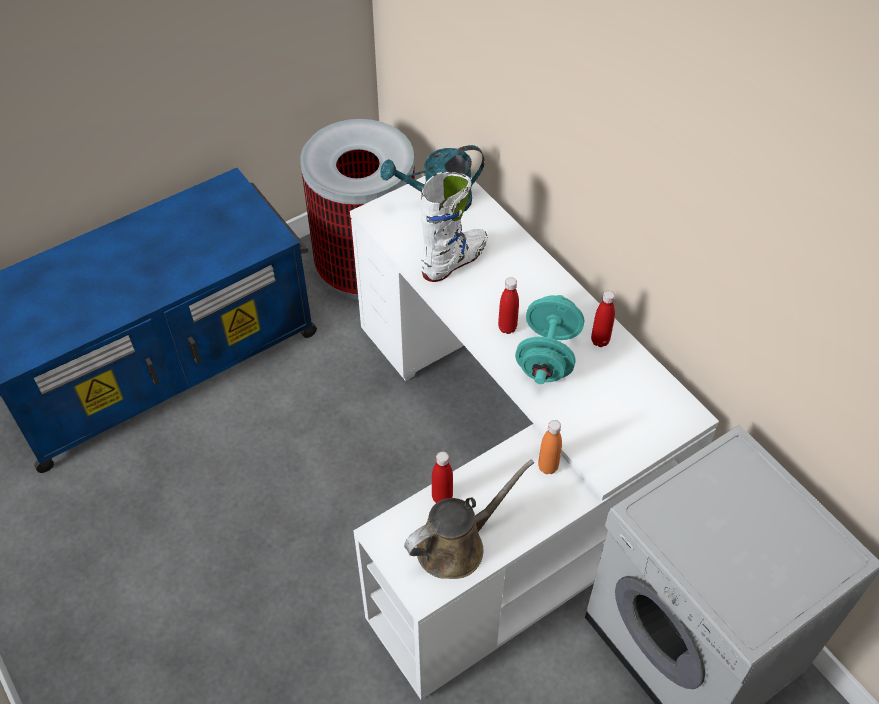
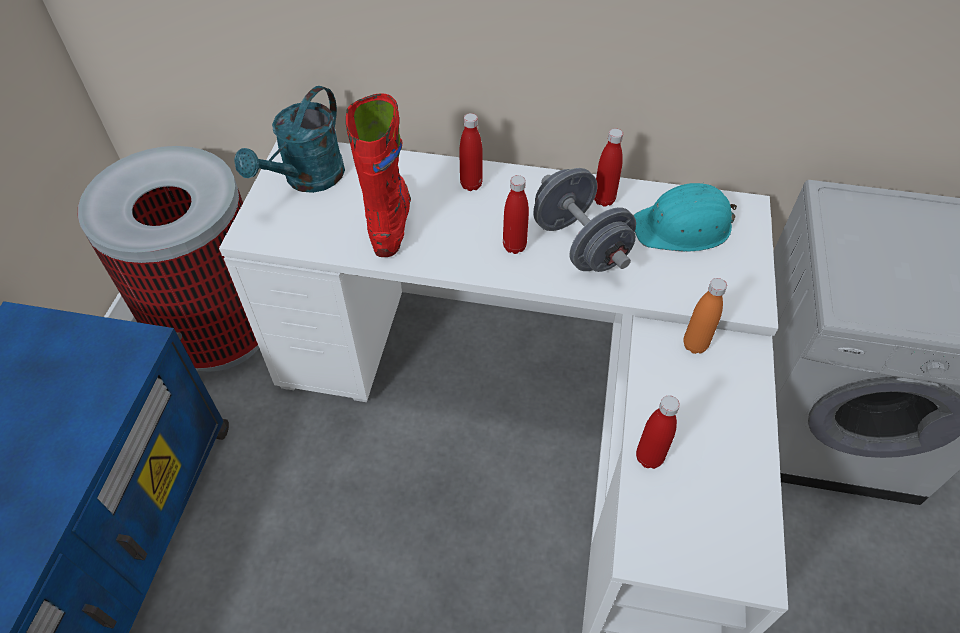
camera: 45 degrees left, 0 degrees up
brown watering can [404,459,534,579] -> none
white boot [421,172,488,282] -> red boot [346,93,411,257]
turquoise dumbbell [515,295,585,384] -> grey dumbbell [533,168,636,272]
none -> red bottle [459,113,483,191]
none -> turquoise hard hat [633,183,737,252]

